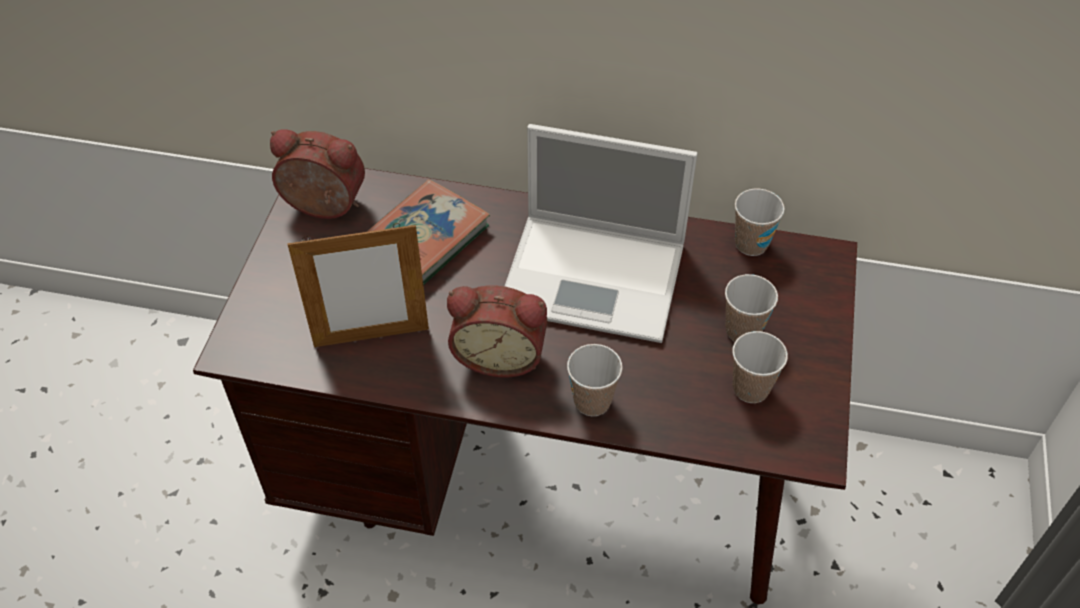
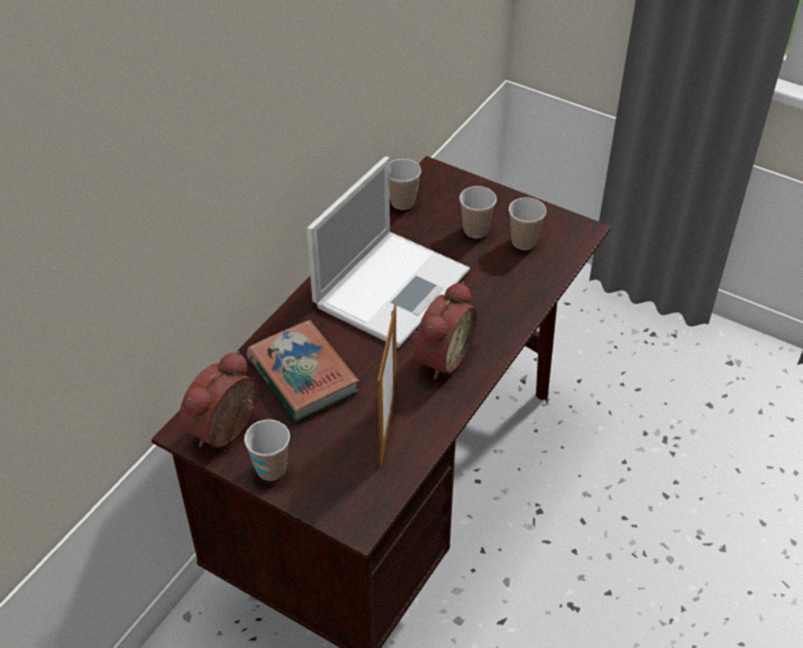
camera: 70 degrees left, 5 degrees down
cup [567,344,623,416] -> cup moved to [244,419,290,481]

